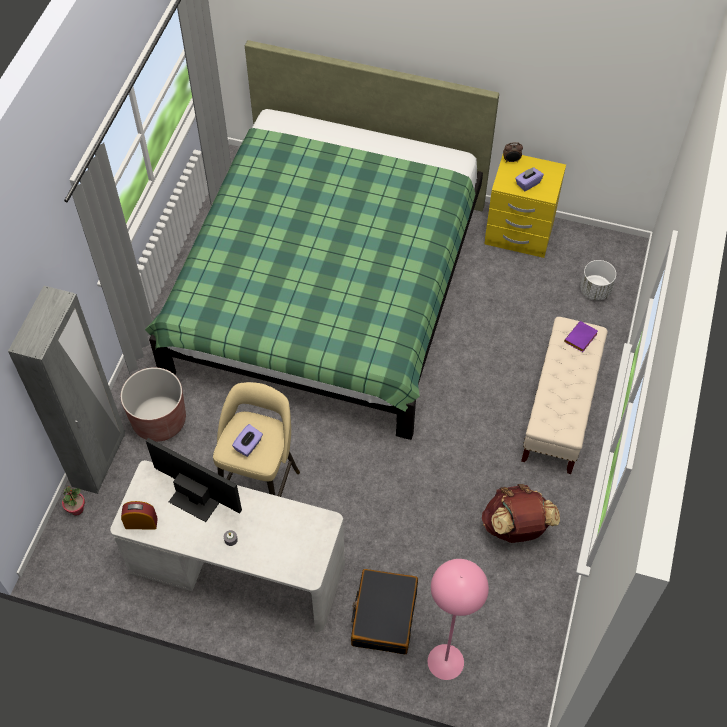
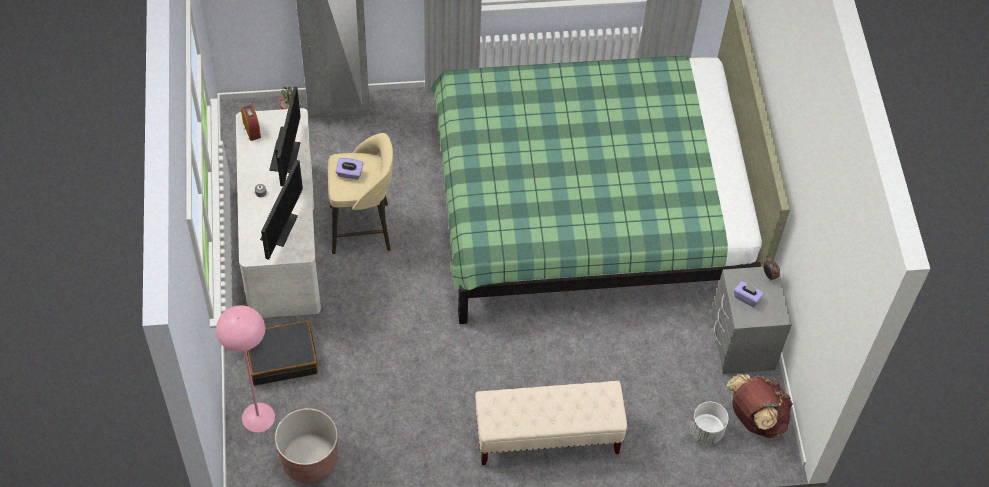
camera: 65 degrees right, 0 degrees up
brown planter [121,367,186,442] -> brown planter moved to [275,408,338,483]
brown backpack [482,484,560,543] -> brown backpack moved to [726,374,793,438]
yellow nightstand [485,155,566,258] -> grey nightstand [711,266,792,374]
purple book [564,321,598,352] -> none
none -> monitor [260,160,303,260]

